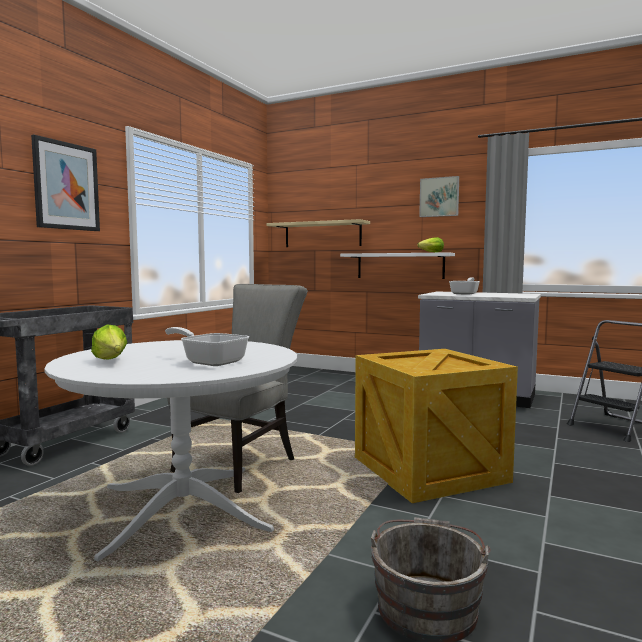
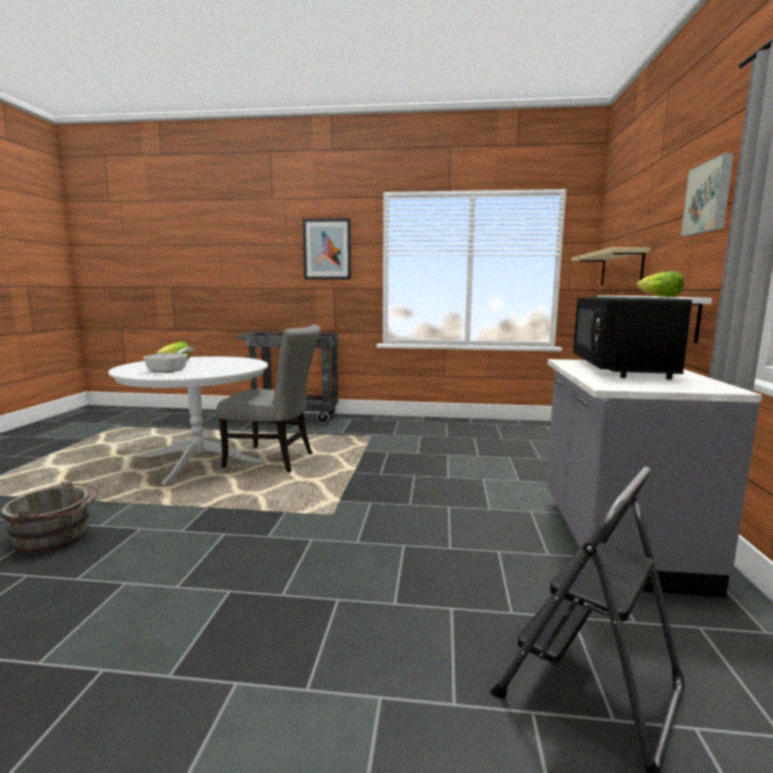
camera: 70 degrees right, 5 degrees up
crate [355,349,518,503] -> none
frying pan [449,277,480,295] -> black microwave [573,297,692,380]

